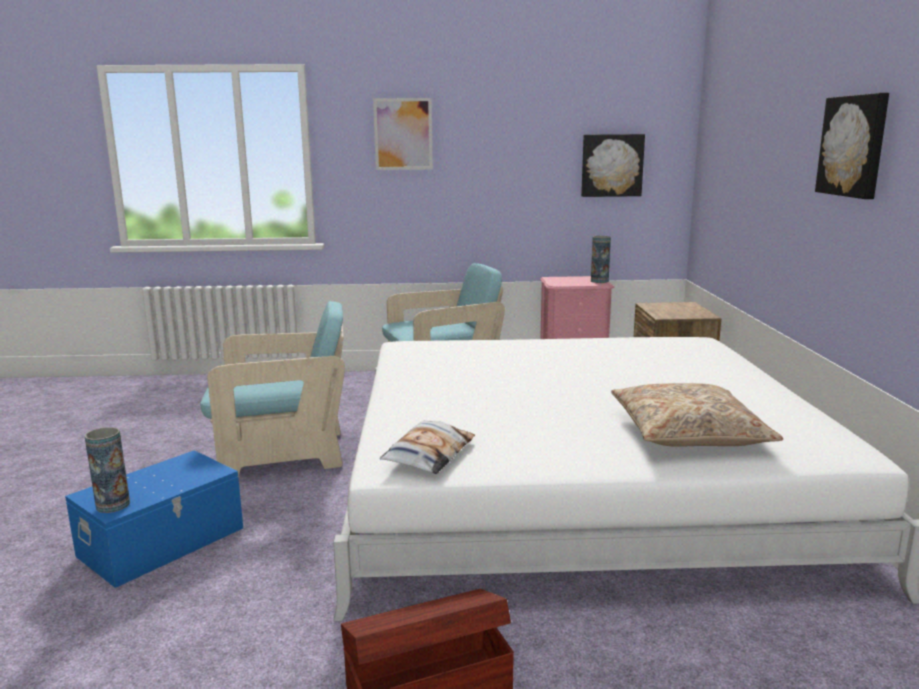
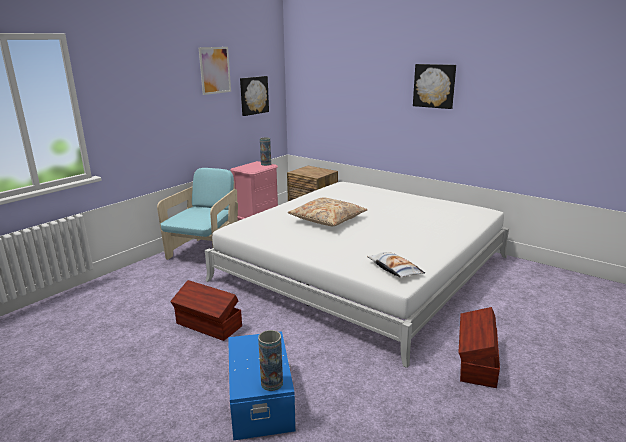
camera: 50 degrees left, 5 degrees up
turquoise armchair [200,301,345,479] -> brown storage box [170,280,242,341]
picture [373,98,433,170] -> picture moved to [198,47,231,95]
beige pillow [611,383,783,447] -> beige pillow moved to [288,197,367,226]

